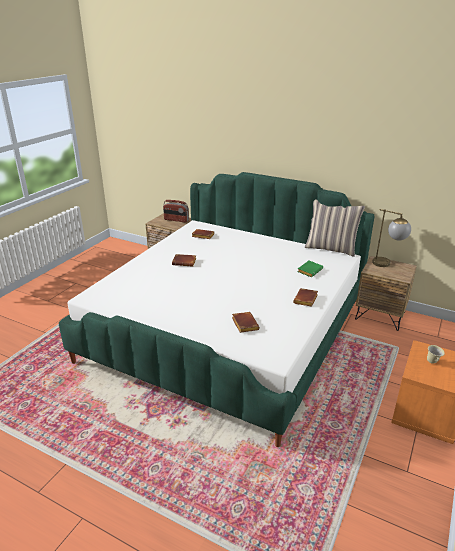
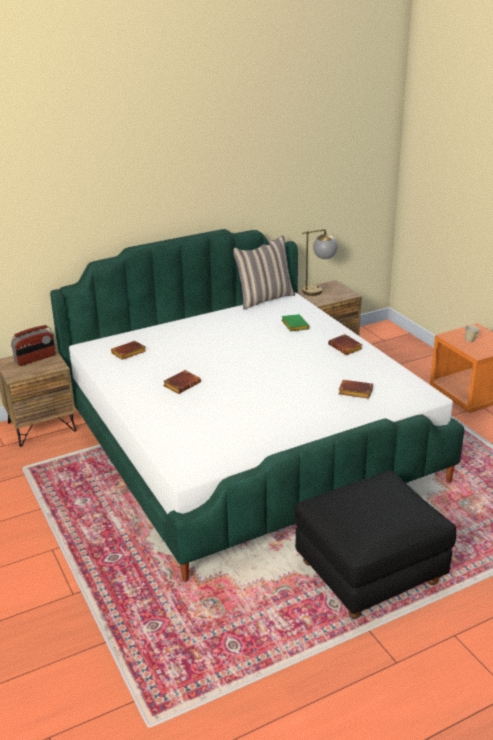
camera: 55 degrees left, 0 degrees up
none -> black ottoman [295,471,457,619]

